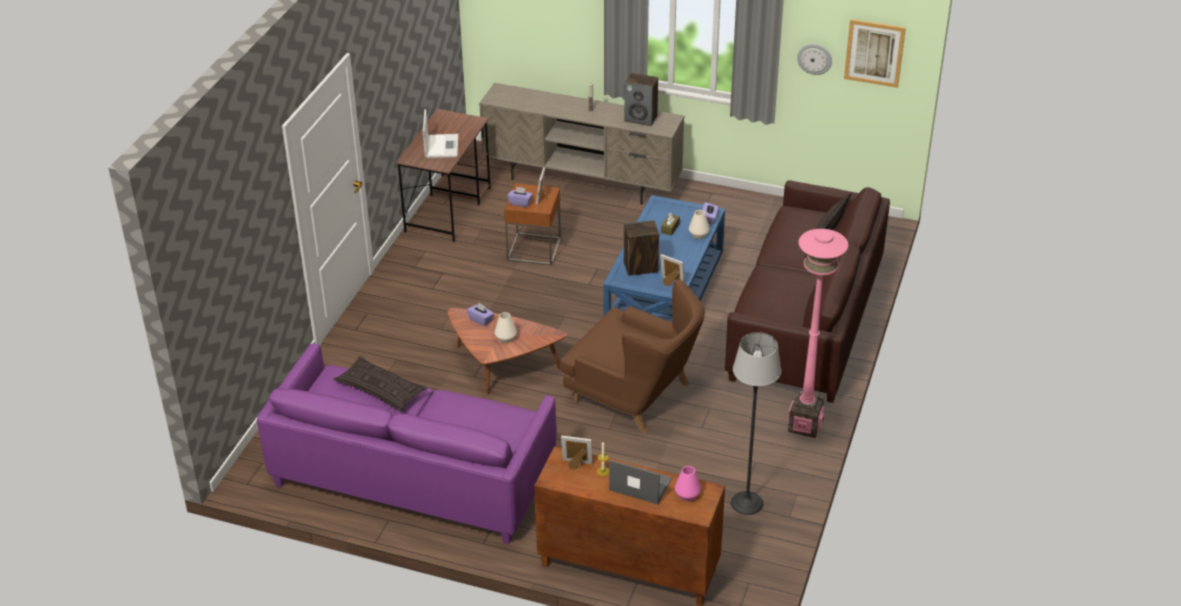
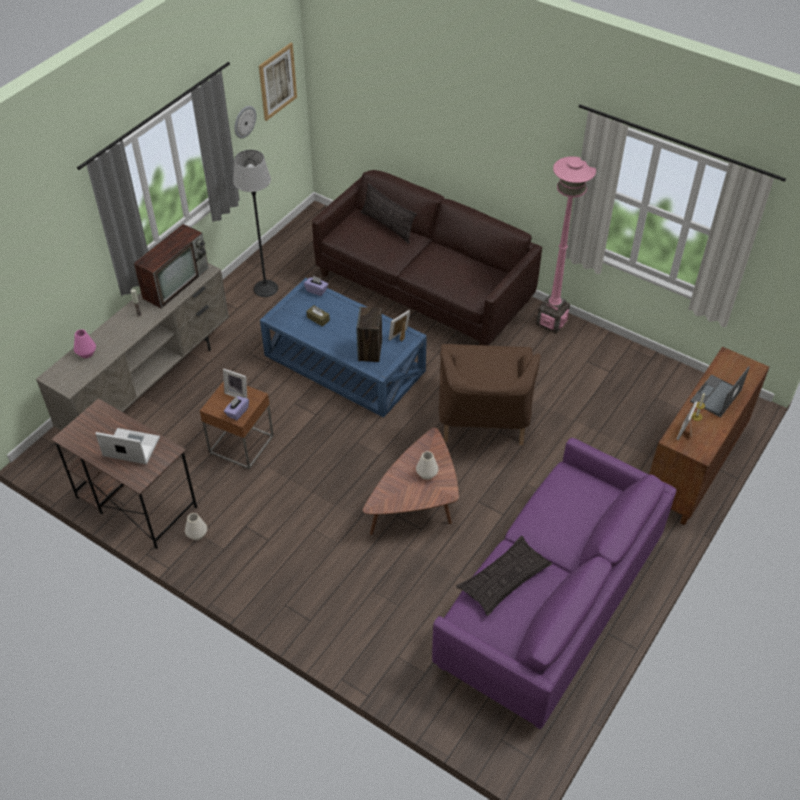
camera: 75 degrees left, 10 degrees up
purple tissue box [467,302,494,326] -> none
brown armchair [561,279,705,433] -> brown armchair turned 135 degrees clockwise [439,344,541,445]
speaker [624,73,658,126] -> television [134,224,209,309]
pink vase [675,466,701,501] -> pink vase moved to [74,329,96,358]
white vase [689,210,710,239] -> white vase moved to [185,513,207,540]
floor lamp [731,332,781,515] -> floor lamp moved to [233,150,278,297]

